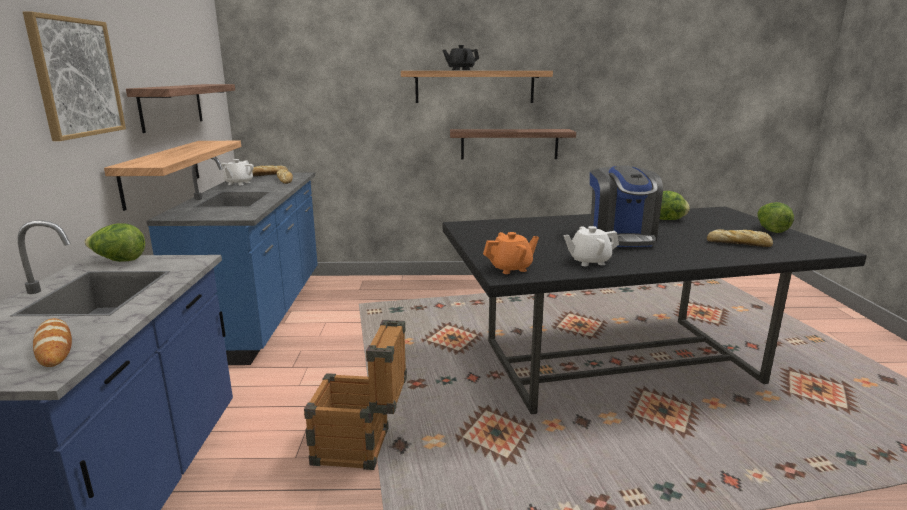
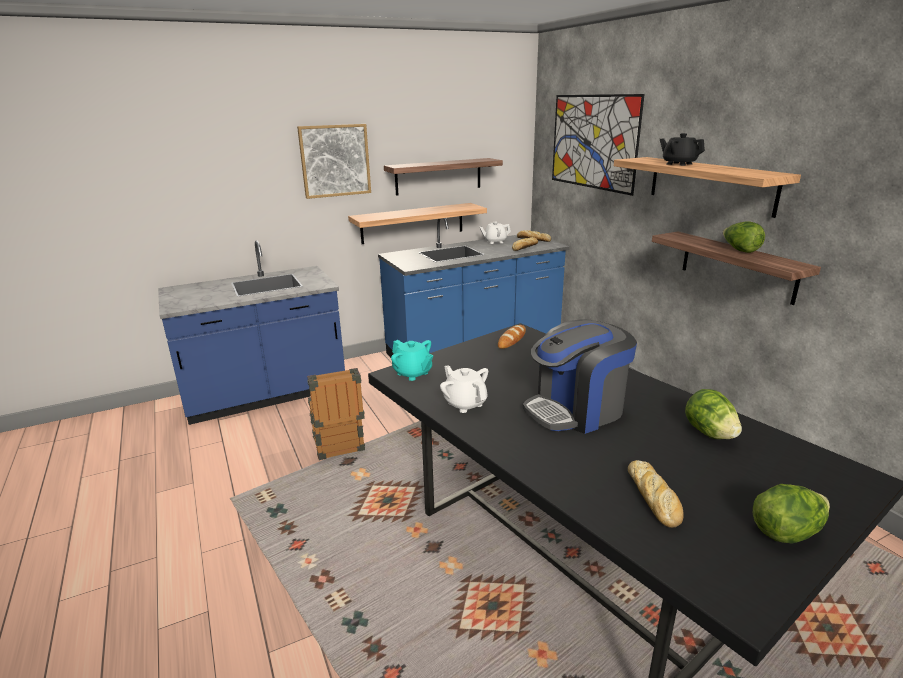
camera: 65 degrees right, 5 degrees up
bread [33,318,72,367] -> bread moved to [498,325,526,349]
lettuce [85,223,145,262] -> lettuce moved to [723,221,765,253]
orange teapot [483,232,539,274] -> turquoise teapot [391,340,433,381]
none -> picture [552,94,645,196]

